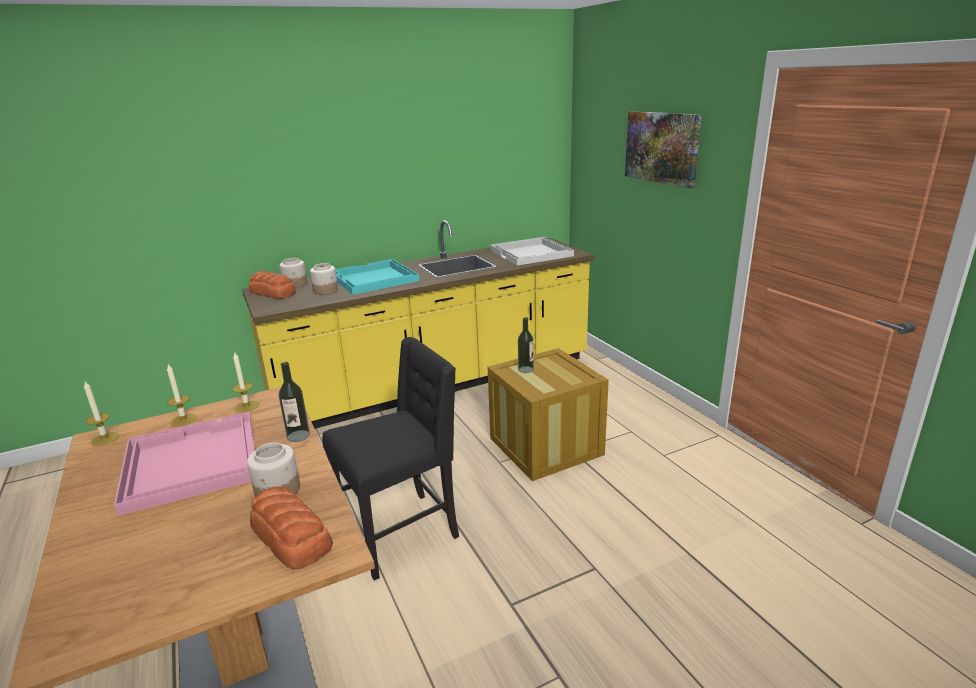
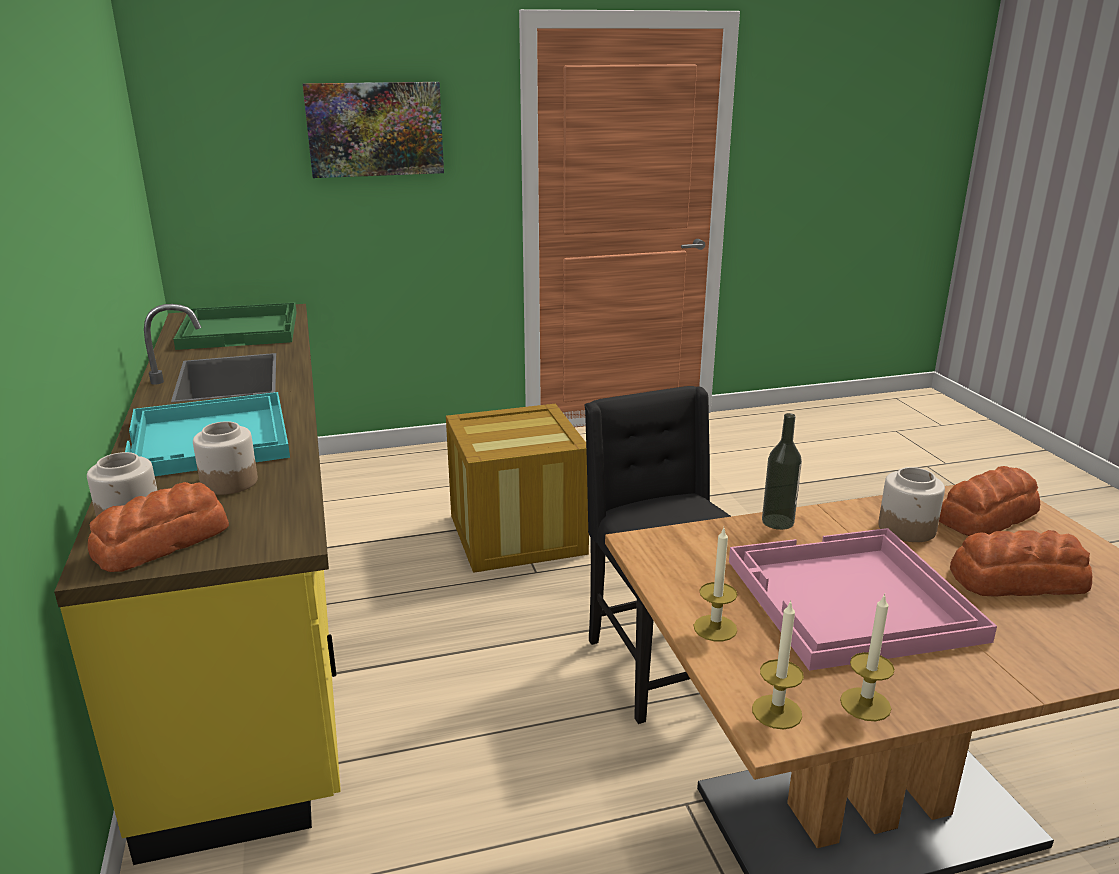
camera: 80 degrees left, 0 degrees up
candle [232,351,259,413] -> candle moved to [840,594,895,721]
white tray [490,237,574,266] -> green tray [173,303,297,350]
bottle [518,317,534,373] -> none
none -> bread [950,530,1092,597]

